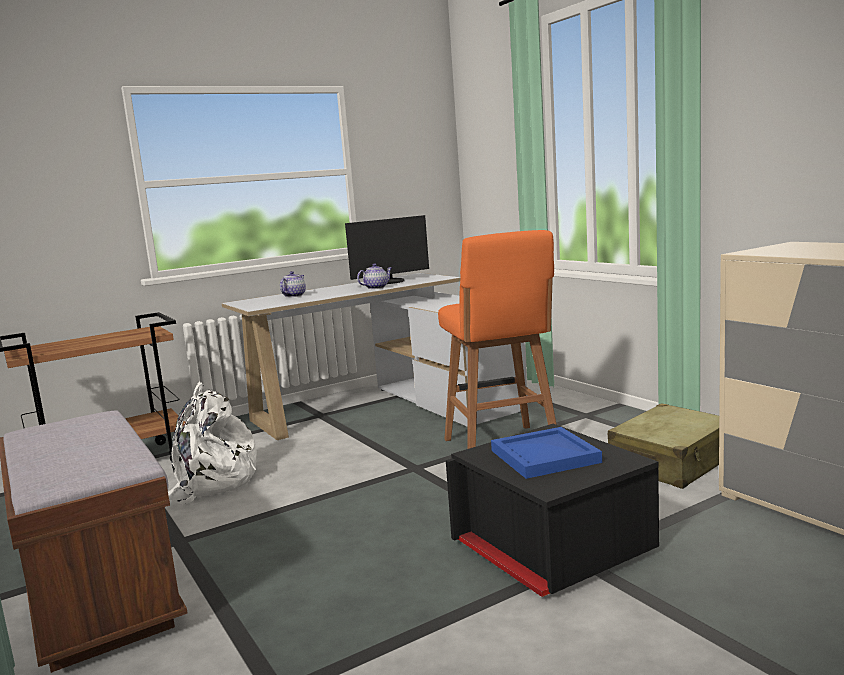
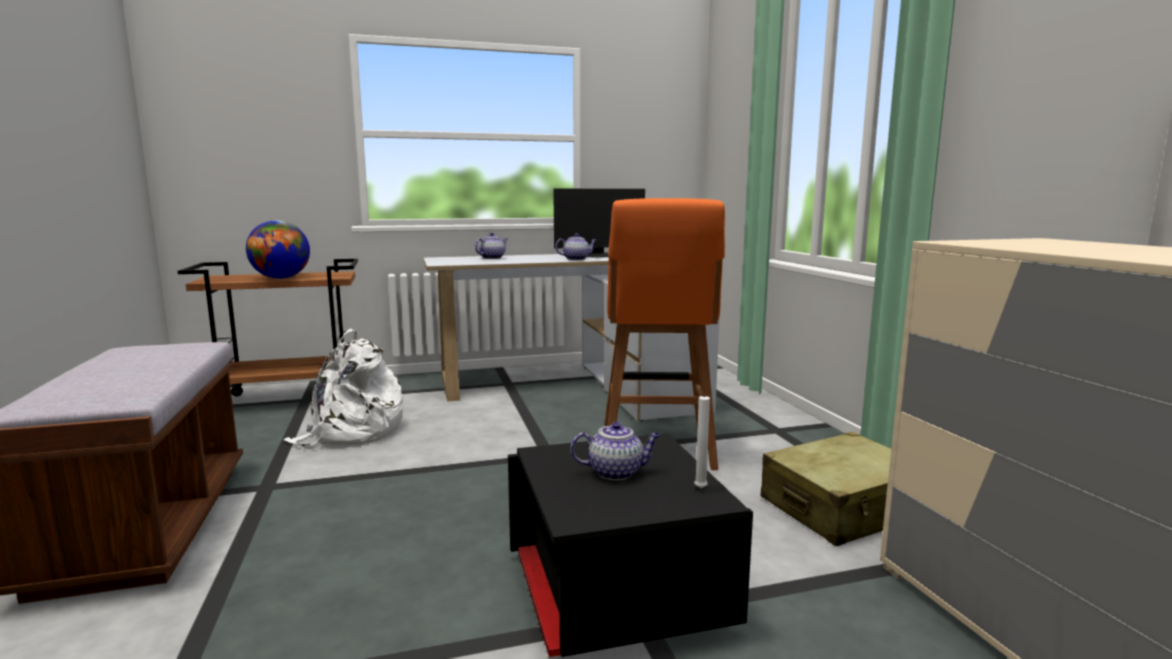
camera: 15 degrees right, 0 degrees up
blue tray [491,427,602,479] -> teapot [570,422,661,480]
none -> globe [246,220,310,279]
none -> white candle [694,385,710,489]

